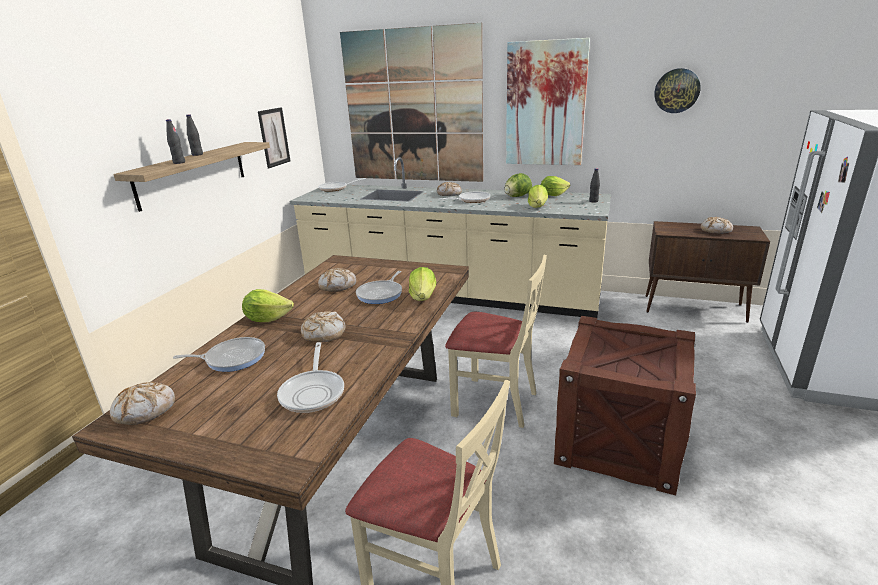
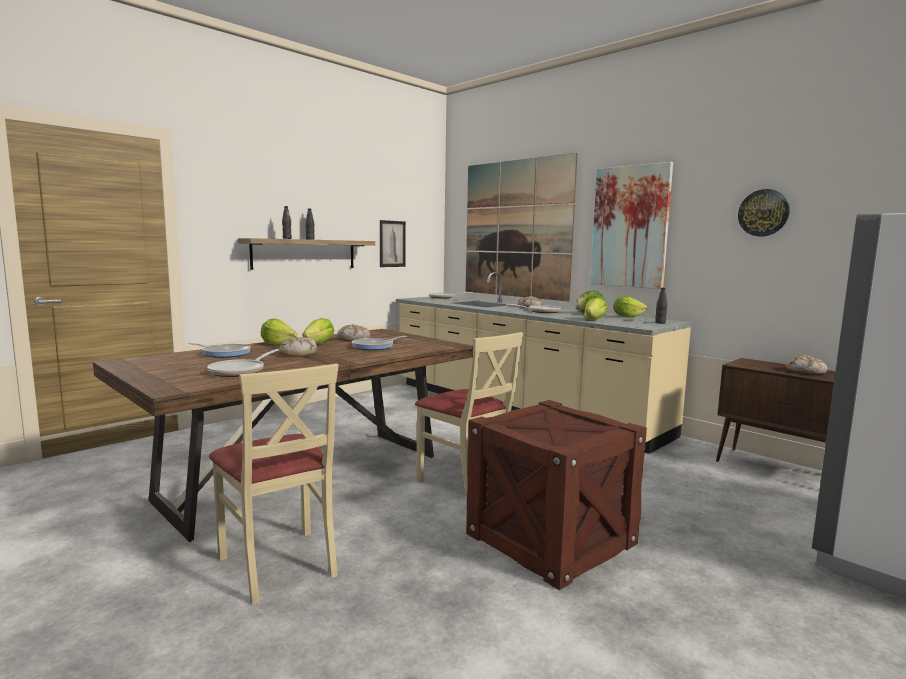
camera: 25 degrees right, 15 degrees down
bread [110,382,175,425] -> none
lettuce [409,267,436,301] -> lettuce moved to [302,318,334,344]

